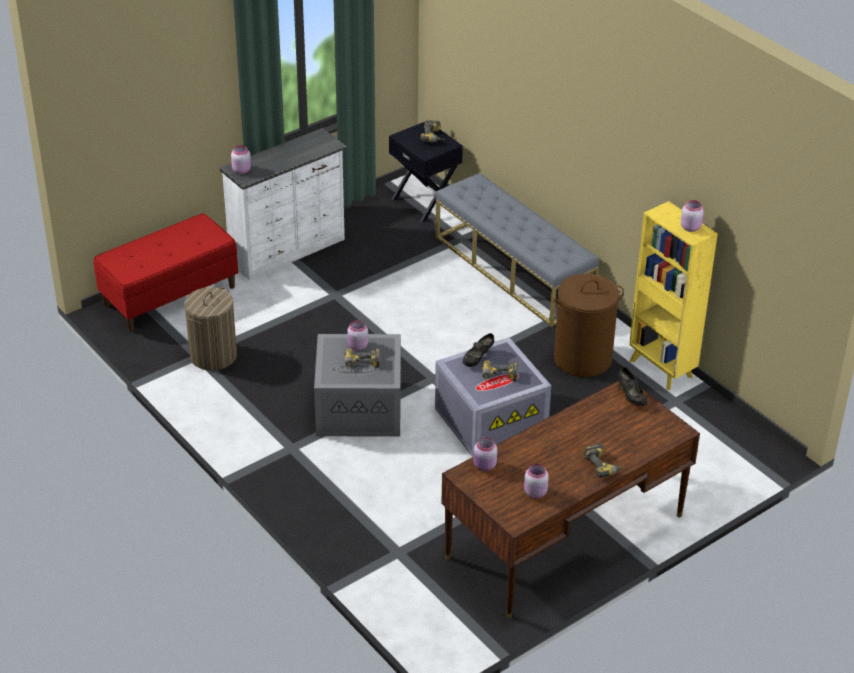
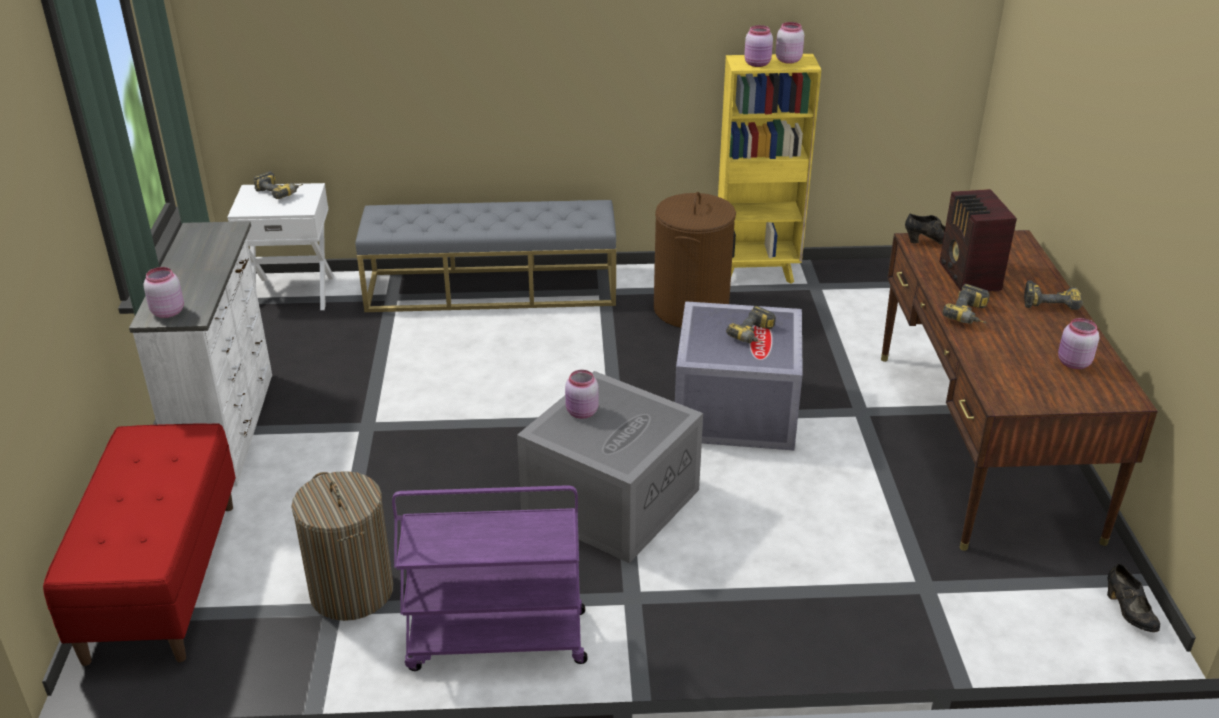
camera: 55 degrees left, 5 degrees down
power drill [344,348,380,370] -> power drill moved to [943,284,990,324]
black nightstand [389,122,463,223] -> white nightstand [227,183,334,310]
black shoe [463,333,494,367] -> black shoe moved to [1107,564,1160,632]
pink jar [473,437,497,471] -> pink jar moved to [744,25,773,67]
none -> purple cart [392,485,587,671]
none -> radio [940,189,1017,292]

